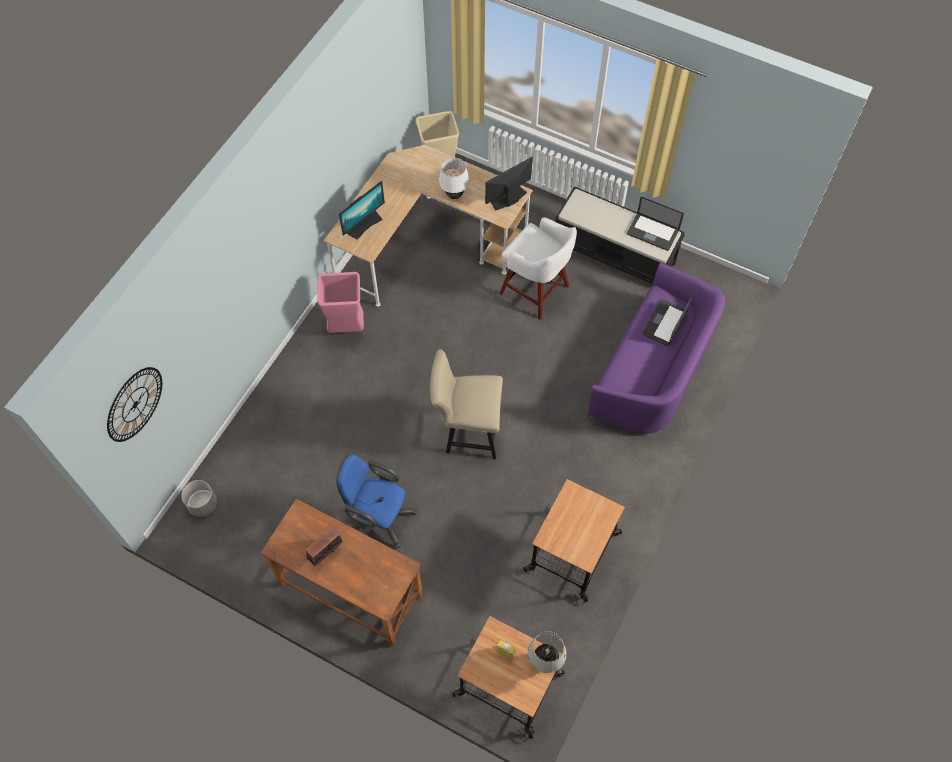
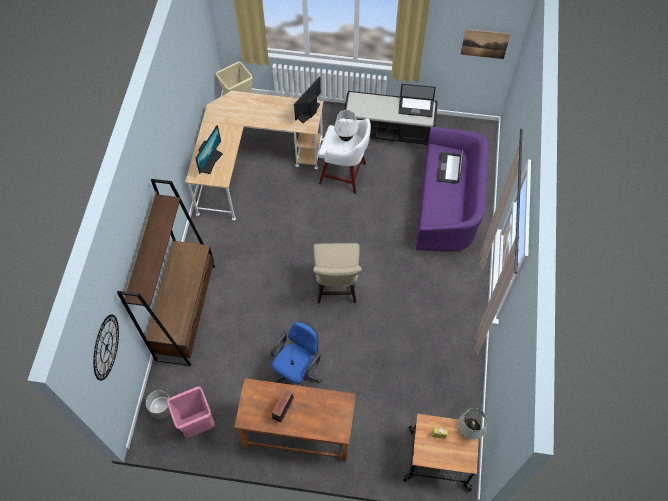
camera: 20 degrees left, 0 degrees up
pink trash can [317,272,364,333] -> pink trash can moved to [167,387,215,438]
blue office chair [336,454,417,549] -> blue office chair turned 120 degrees clockwise [271,321,321,386]
beige chair [430,349,503,459] -> beige chair turned 75 degrees counterclockwise [313,243,362,303]
white table lamp [439,158,470,199] -> white table lamp moved to [334,110,358,141]
cart [523,479,625,602] -> none
none -> brown bookcase [117,179,215,366]
none -> picture [461,29,511,59]

